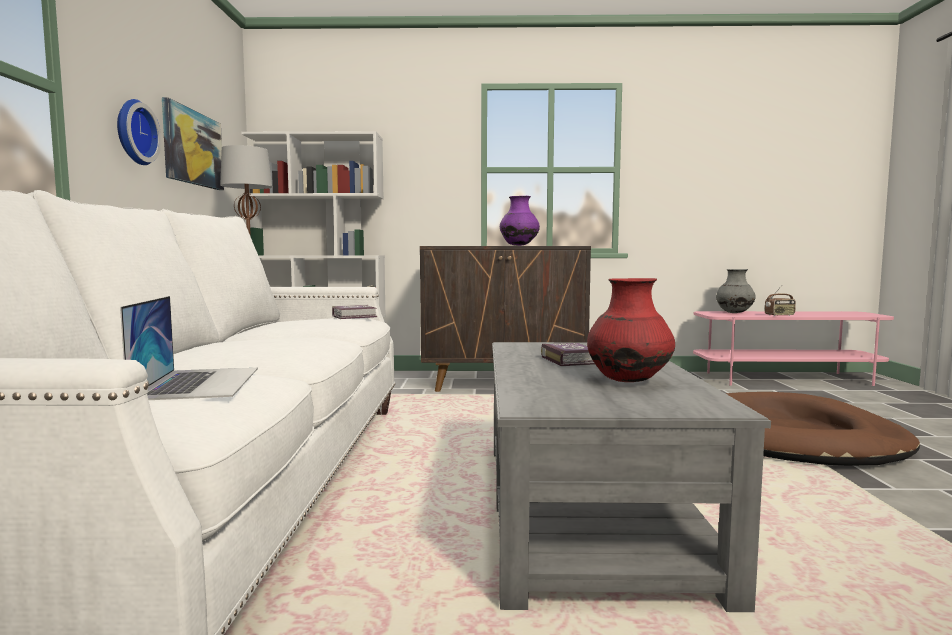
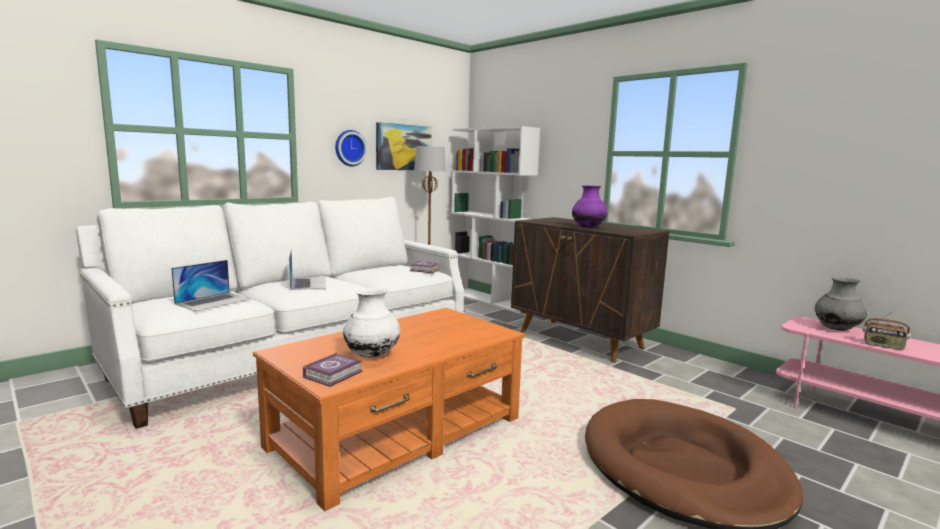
camera: 45 degrees right, 5 degrees up
grey coffee table [492,342,771,612] -> orange coffee table [253,308,525,511]
book [541,343,596,366] -> book moved to [303,353,363,387]
red vase [587,278,675,382] -> white vase [343,287,400,358]
none -> laptop [289,251,326,290]

